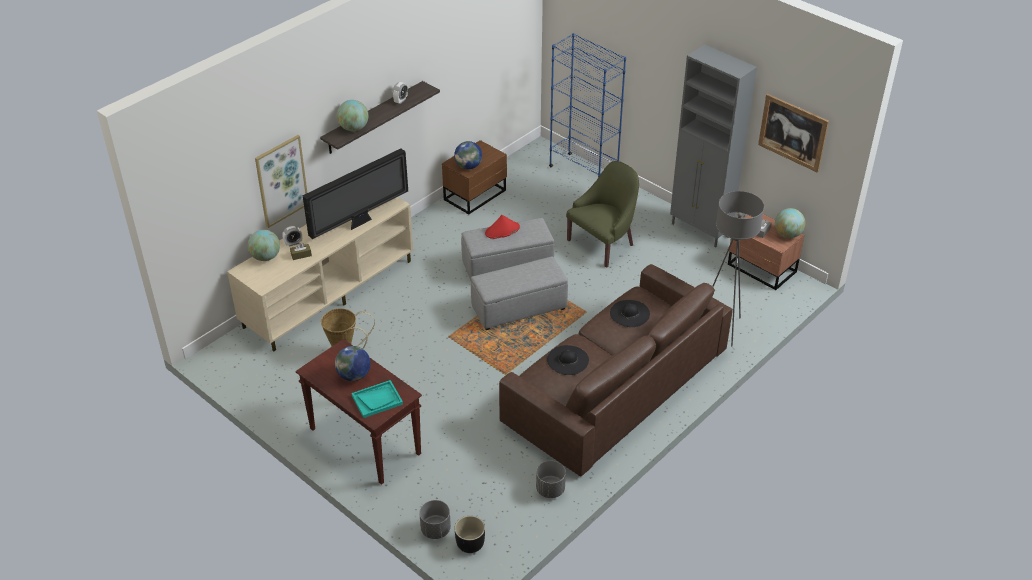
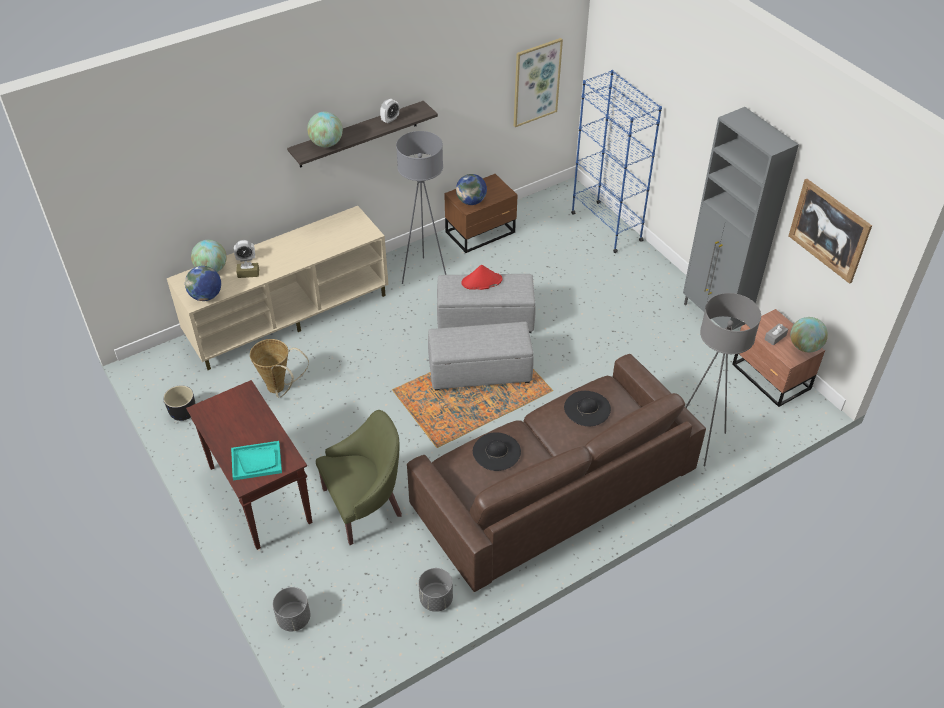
camera: 15 degrees right, 5 degrees up
picture [255,135,307,228] -> picture moved to [514,38,563,127]
television [302,149,408,239] -> none
globe [335,346,371,381] -> globe moved to [185,266,221,301]
black planter [454,516,485,553] -> black planter moved to [163,385,196,421]
green armchair [566,161,639,268] -> green armchair moved to [316,410,402,545]
none -> grey floor lamp [396,131,446,284]

